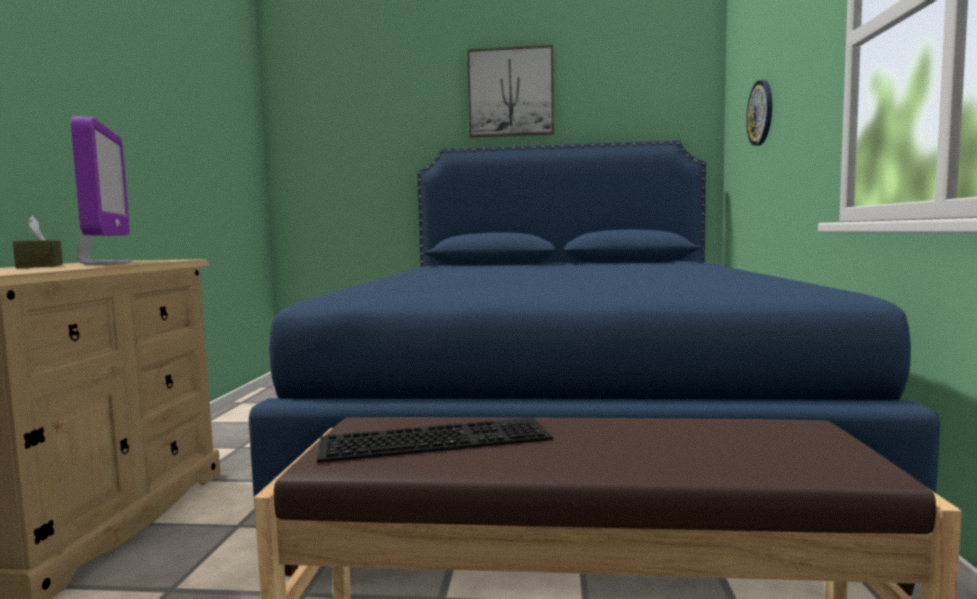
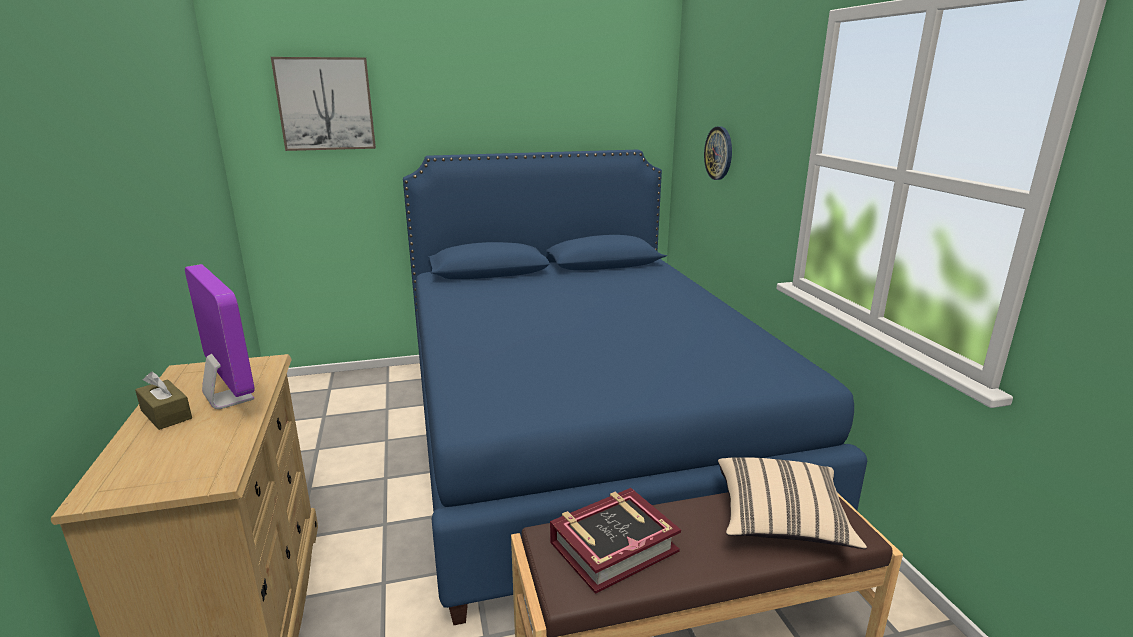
camera: 20 degrees left, 15 degrees up
keyboard [317,417,553,463] -> book [550,488,681,594]
picture [467,45,554,137] -> picture moved to [271,57,376,151]
none -> beige pillow [718,457,867,549]

